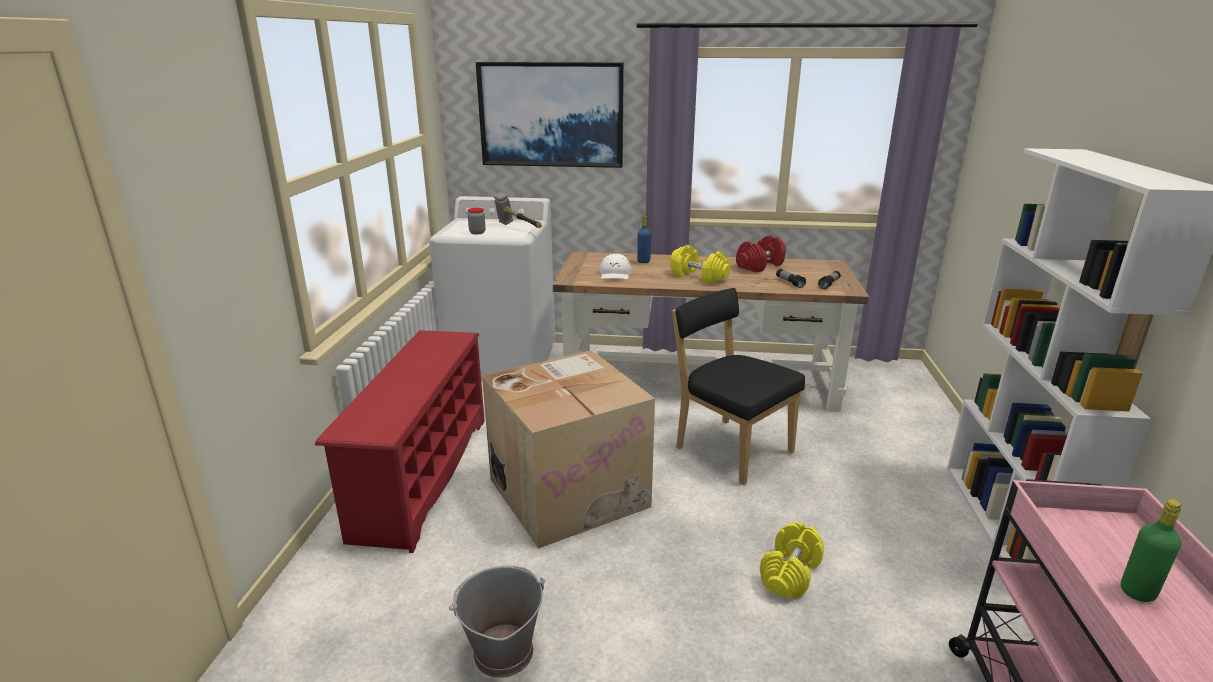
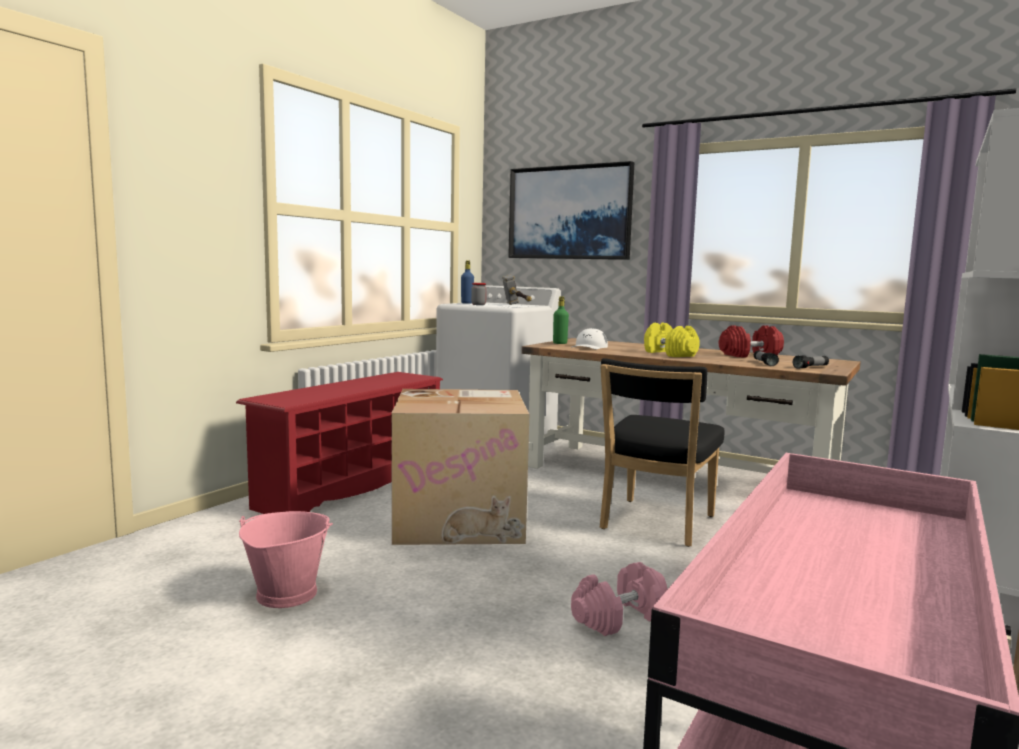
camera: 25 degrees right, 15 degrees down
grey bucket [449,566,545,678] -> pink bucket [239,511,333,608]
blue bottle [637,216,651,263] -> blue bottle moved to [461,261,474,304]
black chair [672,288,805,485] -> black chair turned 135 degrees counterclockwise [600,358,724,547]
yellow dumbbell [760,522,824,599] -> pink dumbbell [571,562,667,636]
green bottle [1121,499,1182,602] -> green bottle moved to [553,296,569,344]

